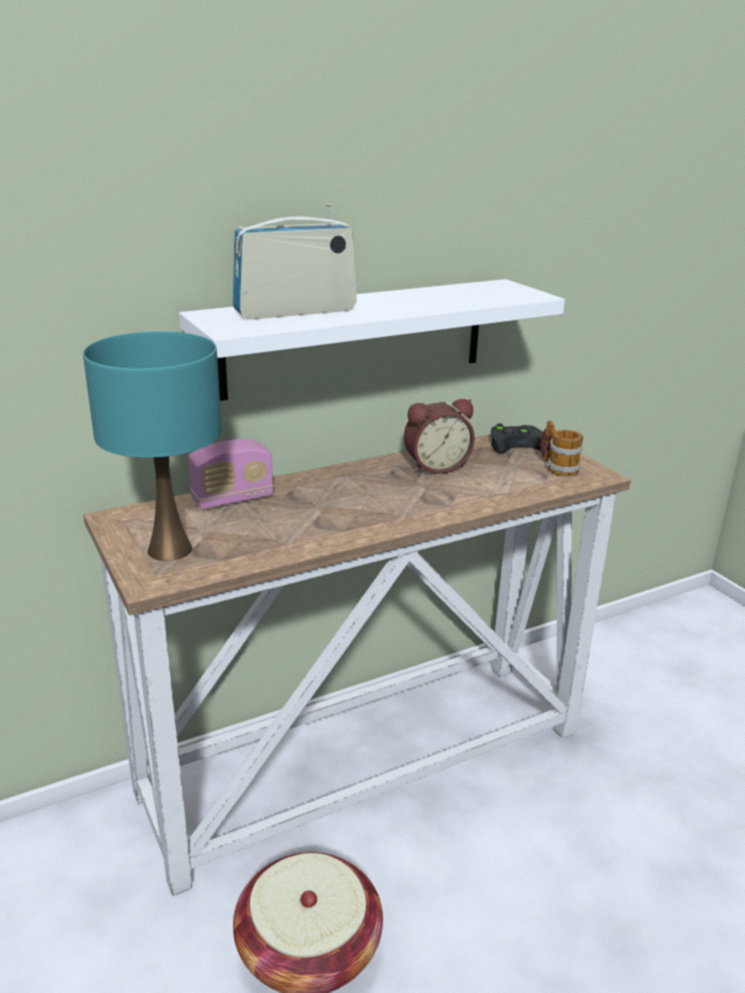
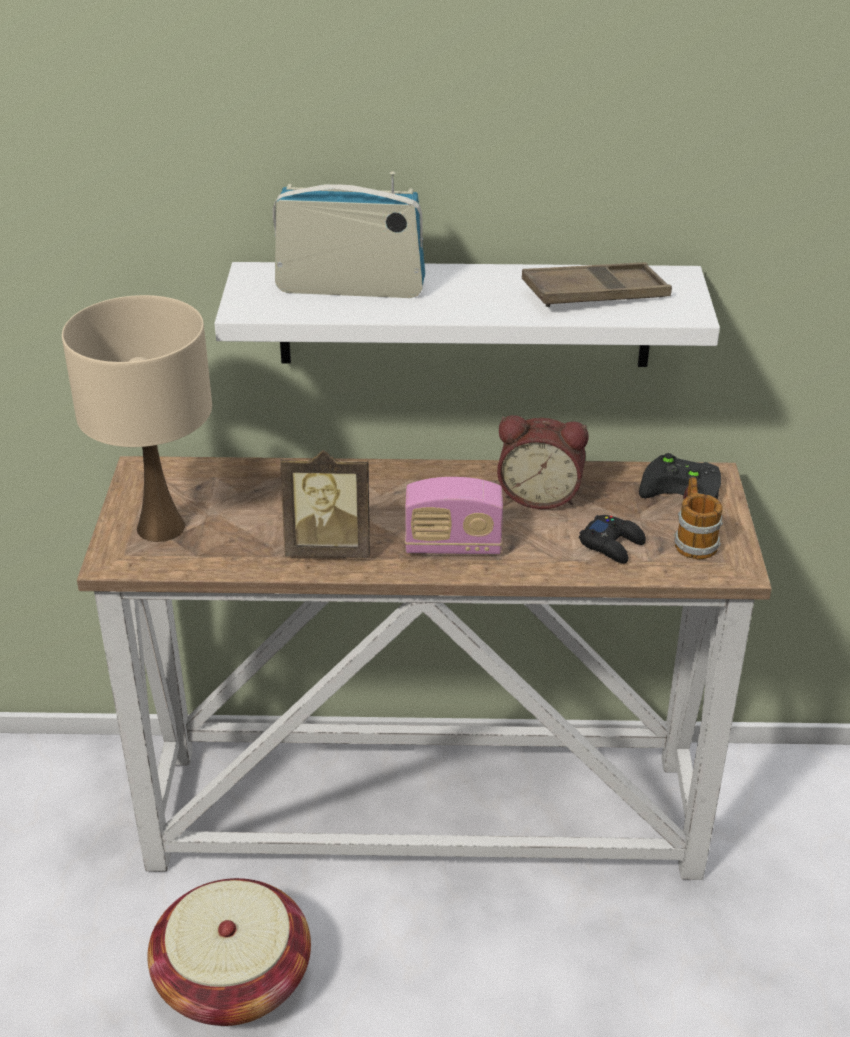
camera: 30 degrees right, 10 degrees up
turquoise table lamp [83,331,222,561] -> beige table lamp [62,295,212,542]
radio [188,439,273,509] -> radio moved to [405,477,503,554]
none -> picture frame [280,450,370,558]
none -> brown tray [522,262,672,307]
none -> black game controller [579,515,646,564]

